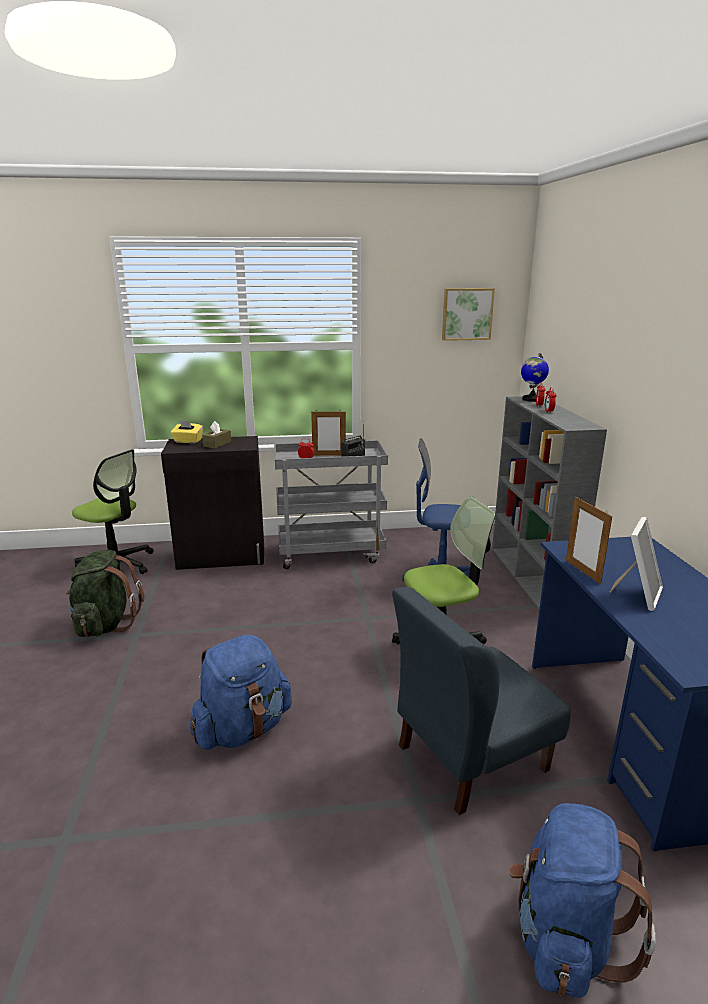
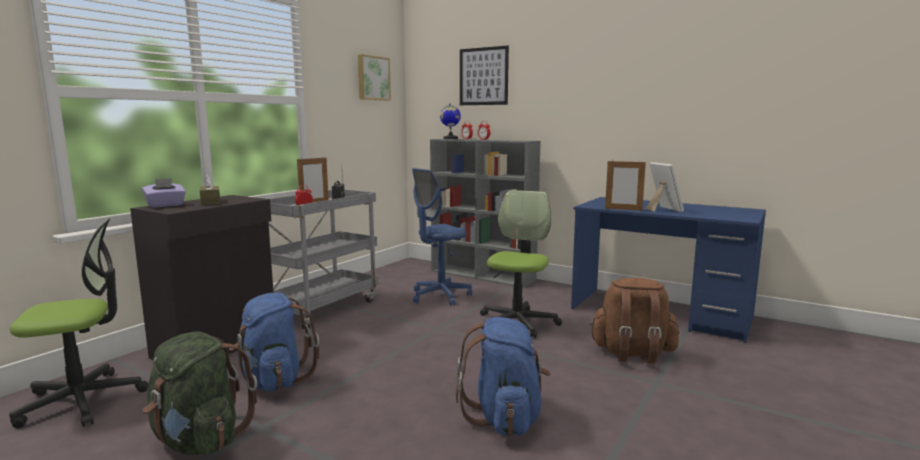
camera: 50 degrees left, 10 degrees down
yellow tissue box [171,421,203,443] -> purple tissue box [142,178,186,208]
blue chair [392,587,570,815] -> brown backpack [589,277,679,364]
blue backpack [509,803,656,998] -> blue backpack moved to [229,292,319,391]
none -> picture [460,46,509,105]

